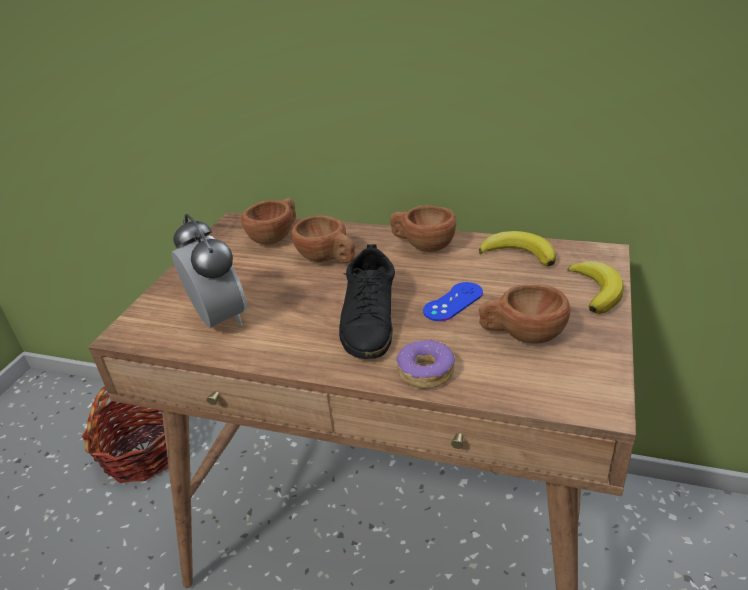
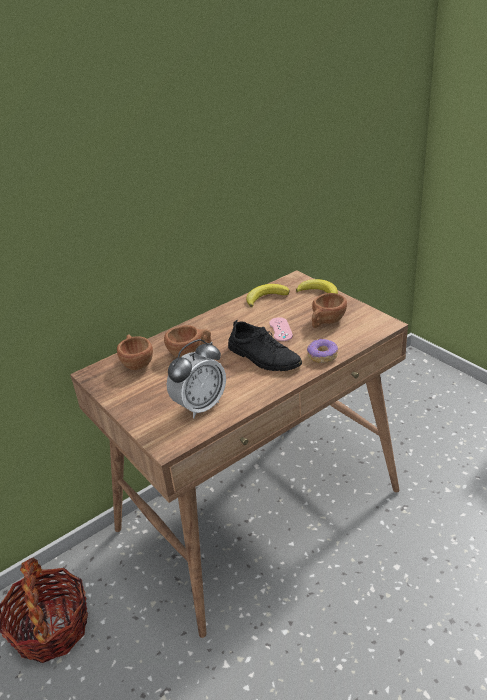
camera: 55 degrees left, 0 degrees up
alarm clock [172,214,247,328] -> alarm clock turned 135 degrees clockwise [167,339,226,419]
brown cup [390,205,456,252] -> none
blue game controller [423,282,483,321] -> pink game controller [269,317,293,341]

